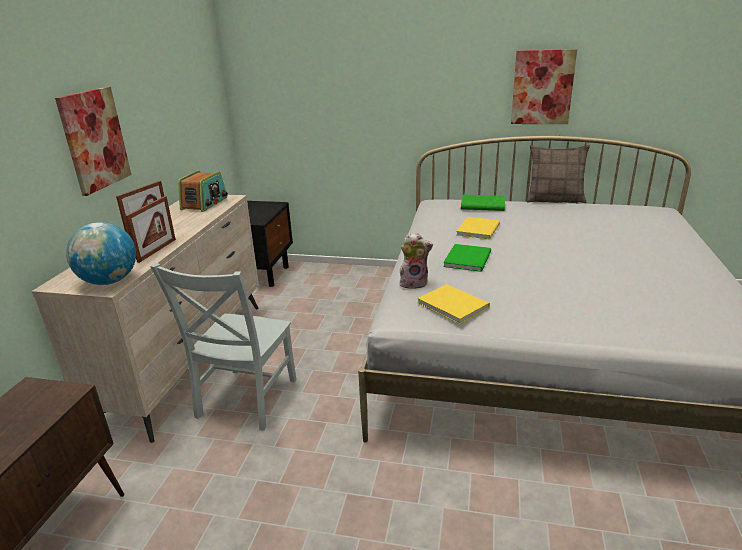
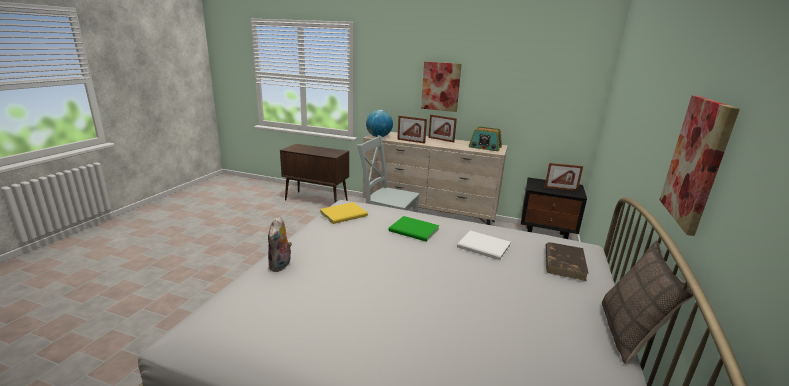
camera: 95 degrees right, 5 degrees down
plush toy [400,233,433,289] -> plush toy moved to [268,216,292,272]
yellow book [456,217,500,240] -> white book [457,231,511,260]
green book [461,195,505,211] -> brown book [546,242,589,281]
none -> picture frame [545,163,583,191]

